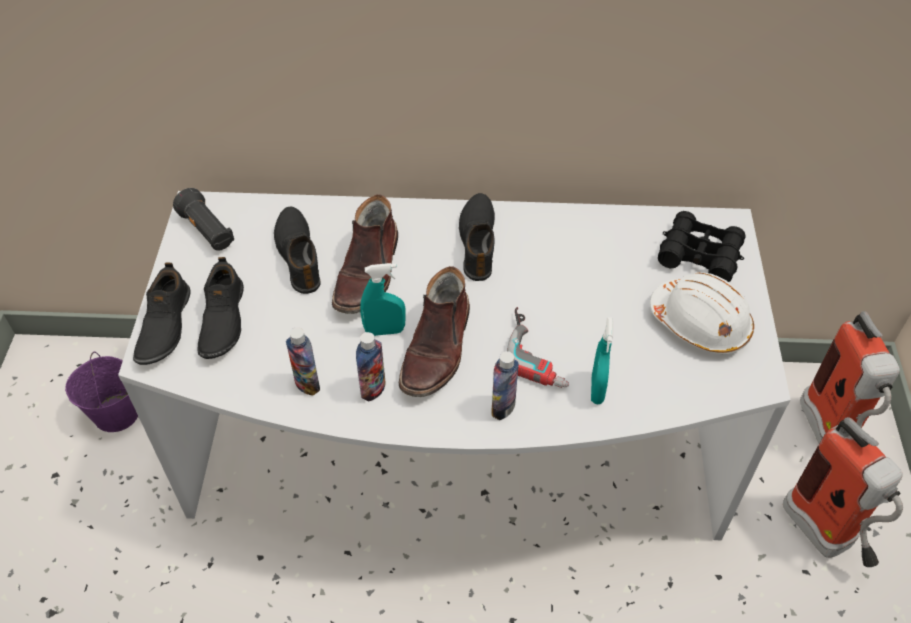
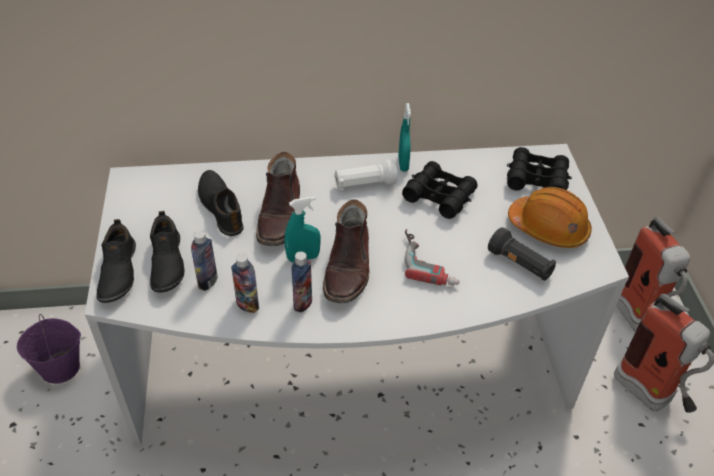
camera: 10 degrees left, 5 degrees down
black flashlight [173,188,234,251] -> black flashlight moved to [488,227,556,281]
black shoe [459,193,495,281] -> white flashlight [334,159,398,190]
bottle [491,351,519,420] -> bottle moved to [191,230,218,291]
turquoise spray bottle [591,317,613,404] -> turquoise spray bottle moved to [398,103,411,172]
white hard hat [650,272,754,354] -> orange hard hat [508,187,592,248]
none -> black binoculars [402,161,478,219]

